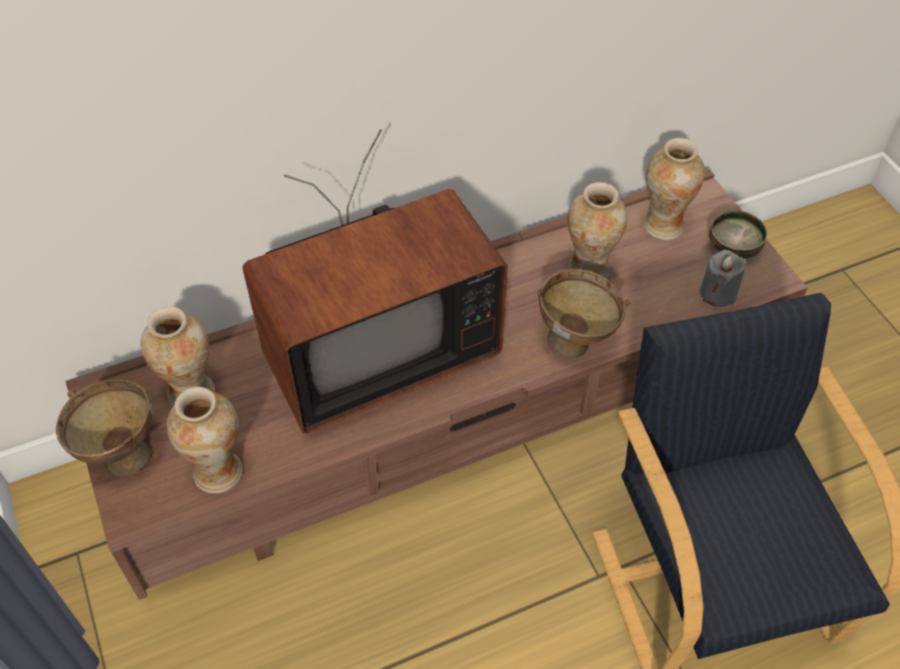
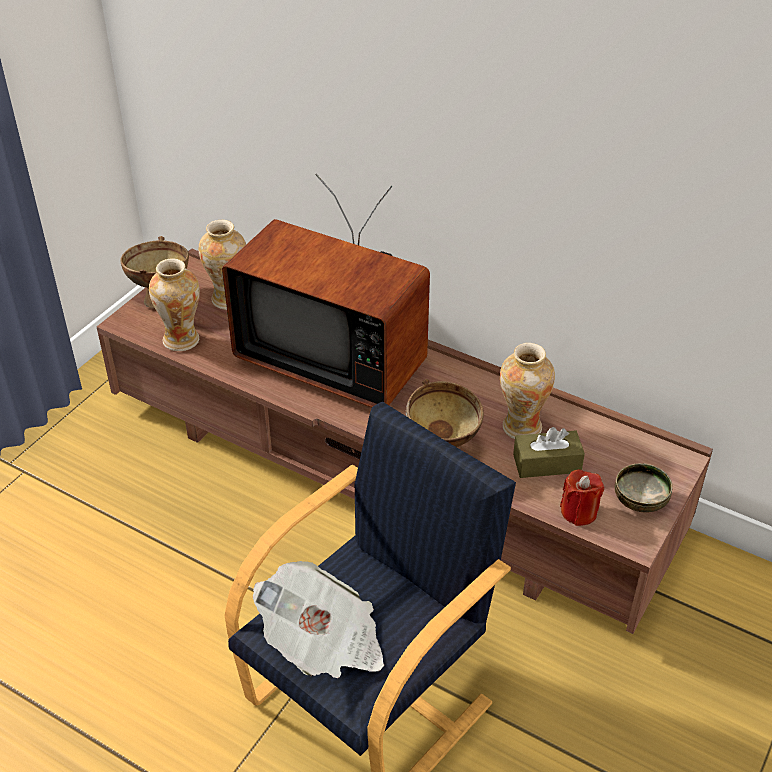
camera: 55 degrees right, 10 degrees down
vase [644,138,705,240] -> none
grey candle [700,250,747,307] -> red candle [560,470,604,526]
none -> newspaper [253,561,384,678]
none -> brown tissue box [513,427,585,478]

